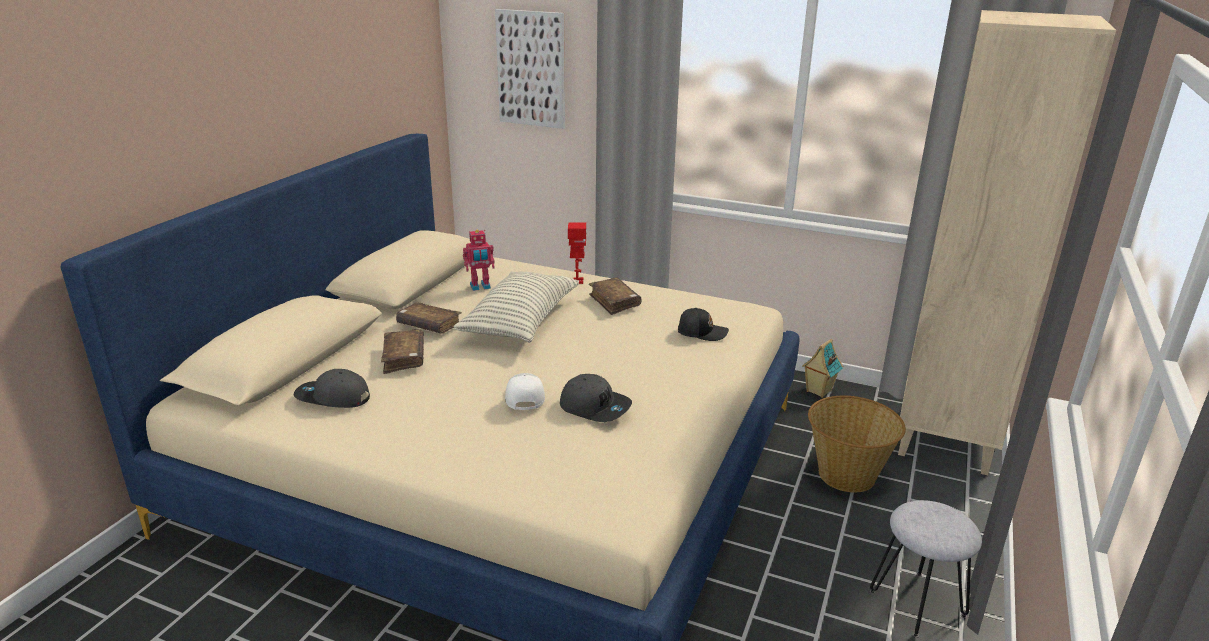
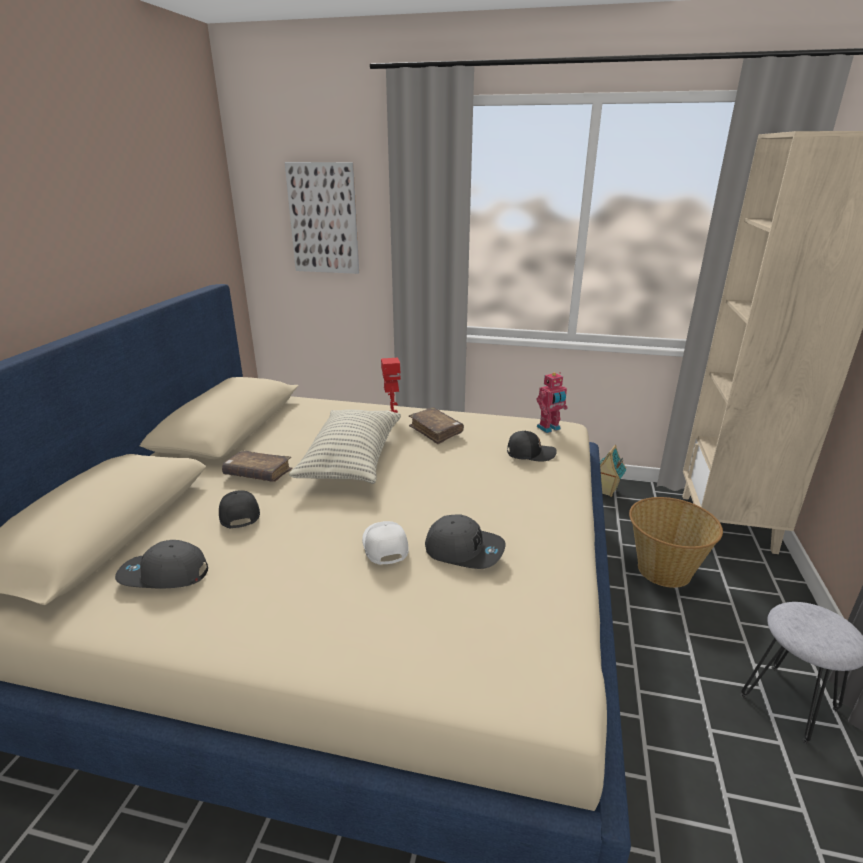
camera: 10 degrees left, 0 degrees up
brown book [381,329,424,374] -> black cap [219,490,260,529]
toy robot [463,230,495,291] -> toy robot moved to [537,372,568,433]

